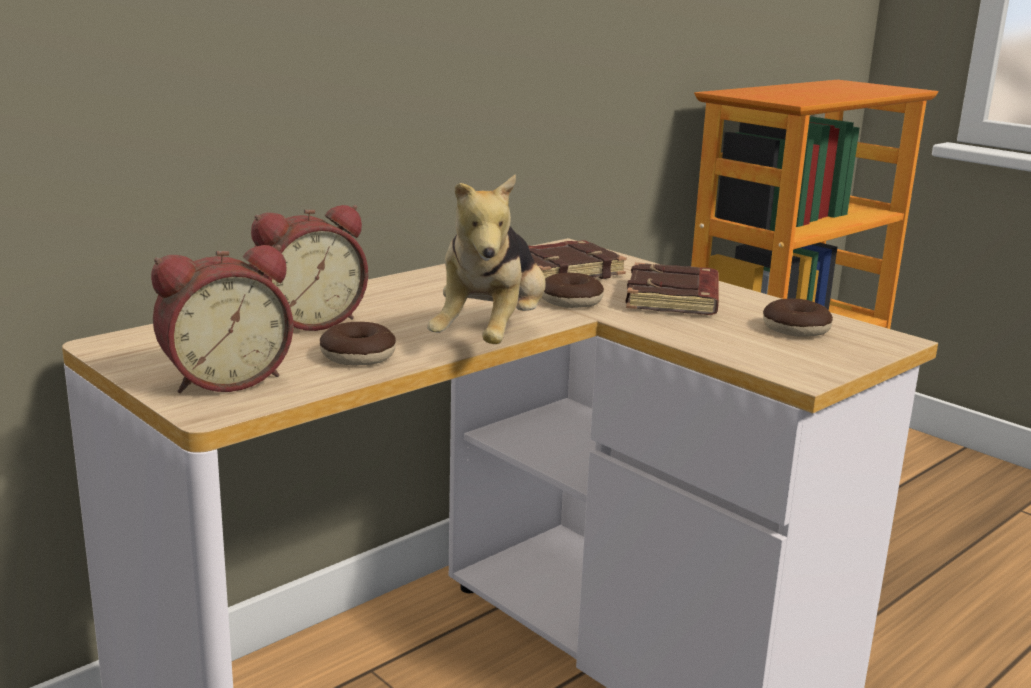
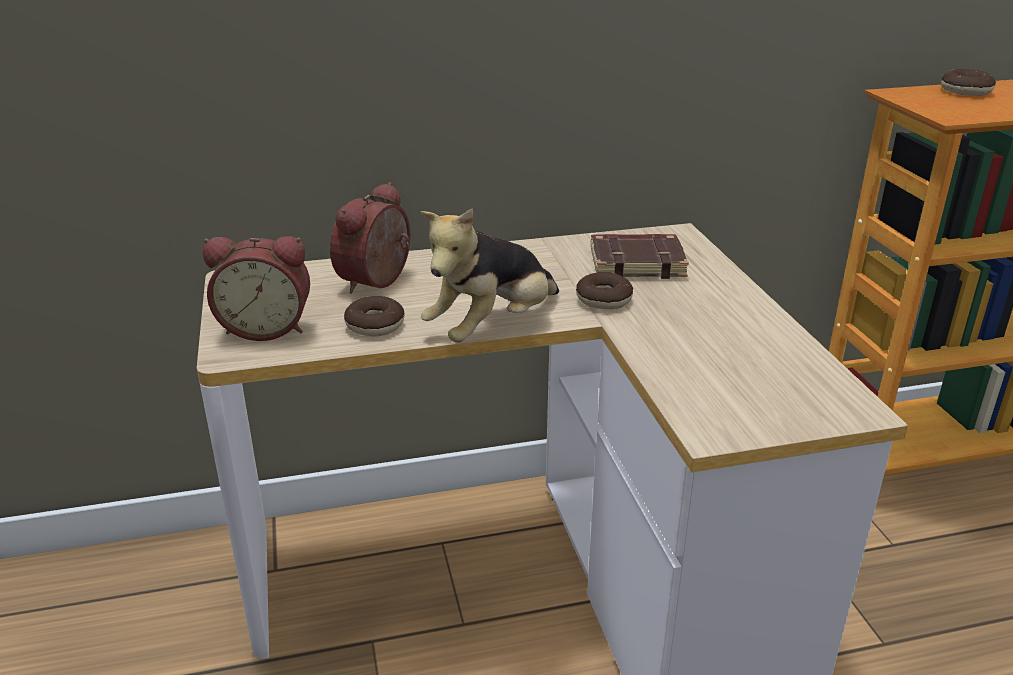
camera: 30 degrees right, 10 degrees up
alarm clock [249,205,368,331] -> alarm clock turned 120 degrees clockwise [330,182,411,294]
brown book [625,262,719,315] -> none
donut [763,298,833,337] -> donut moved to [941,69,996,96]

